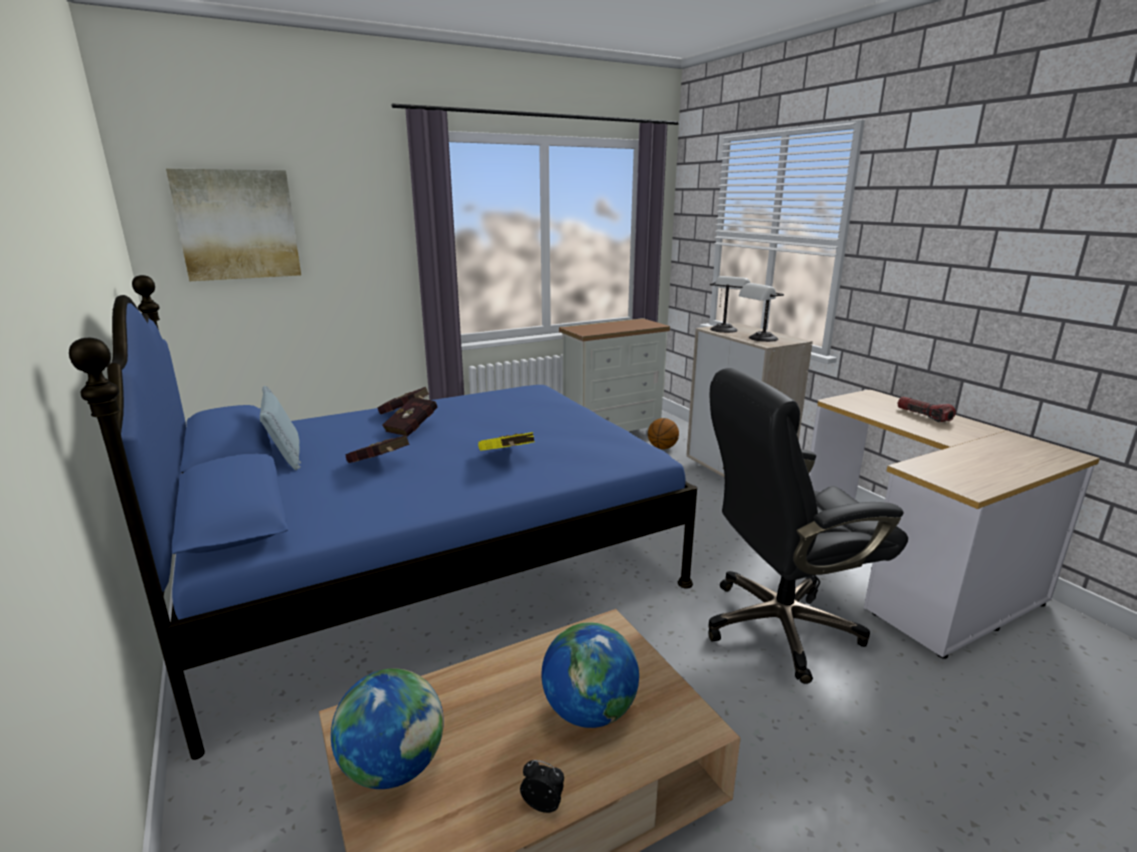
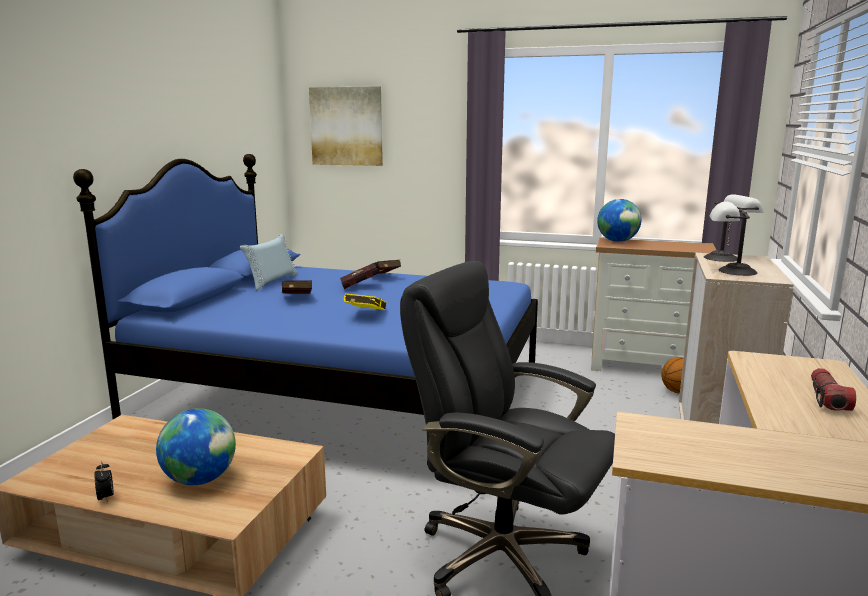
camera: 45 degrees right, 5 degrees down
globe [331,668,444,789] -> globe moved to [597,199,641,242]

